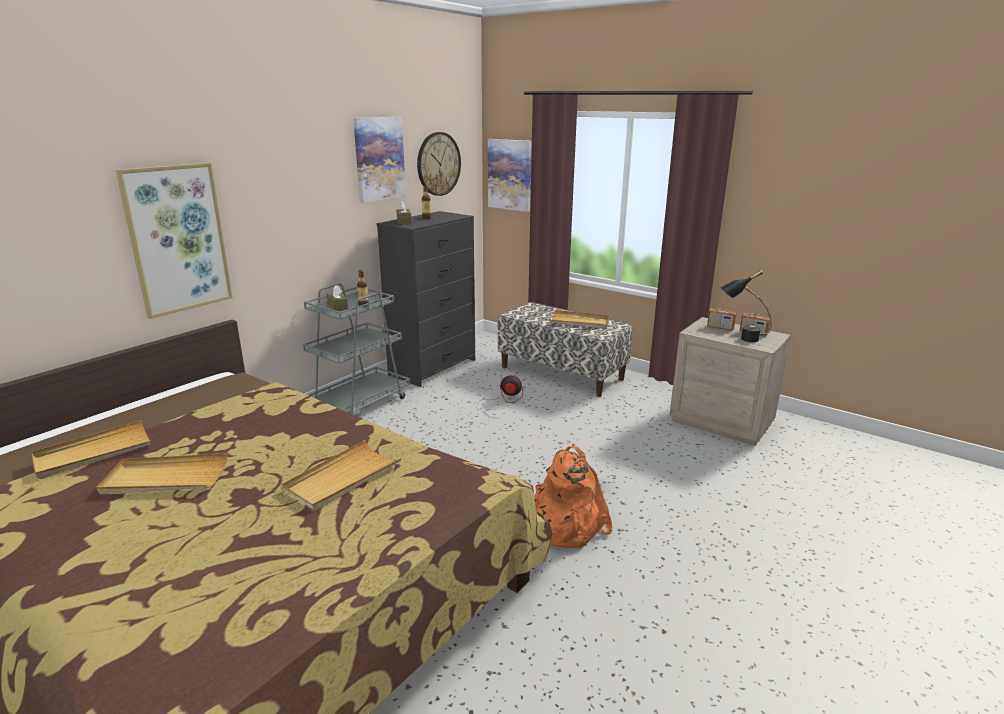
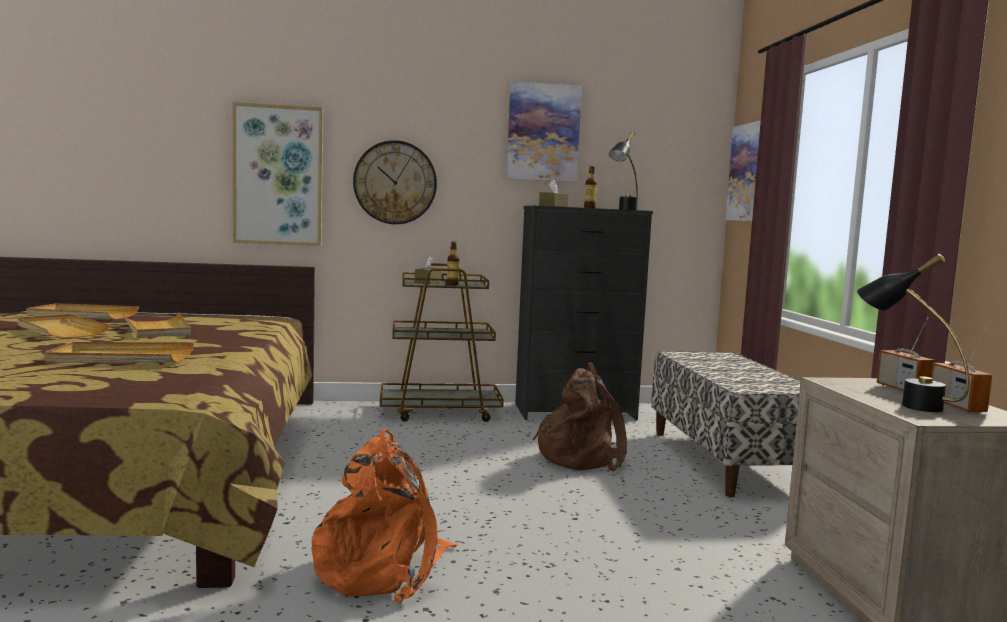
camera: 45 degrees right, 15 degrees down
grey cart [303,283,410,416] -> brown cart [380,263,504,422]
wall clock [417,132,461,196] -> wall clock moved to [353,140,437,224]
fan [476,375,523,421] -> brown backpack [533,362,627,471]
beige tray [550,310,609,329] -> beige tray moved to [122,312,191,338]
none -> black table lamp [609,132,638,210]

